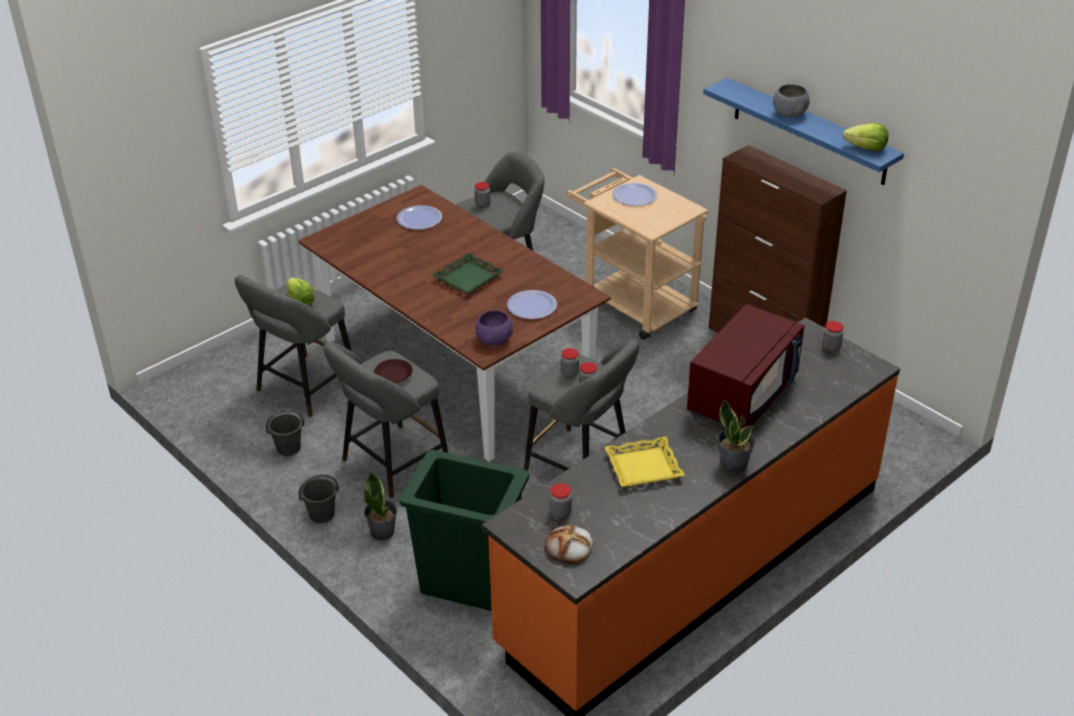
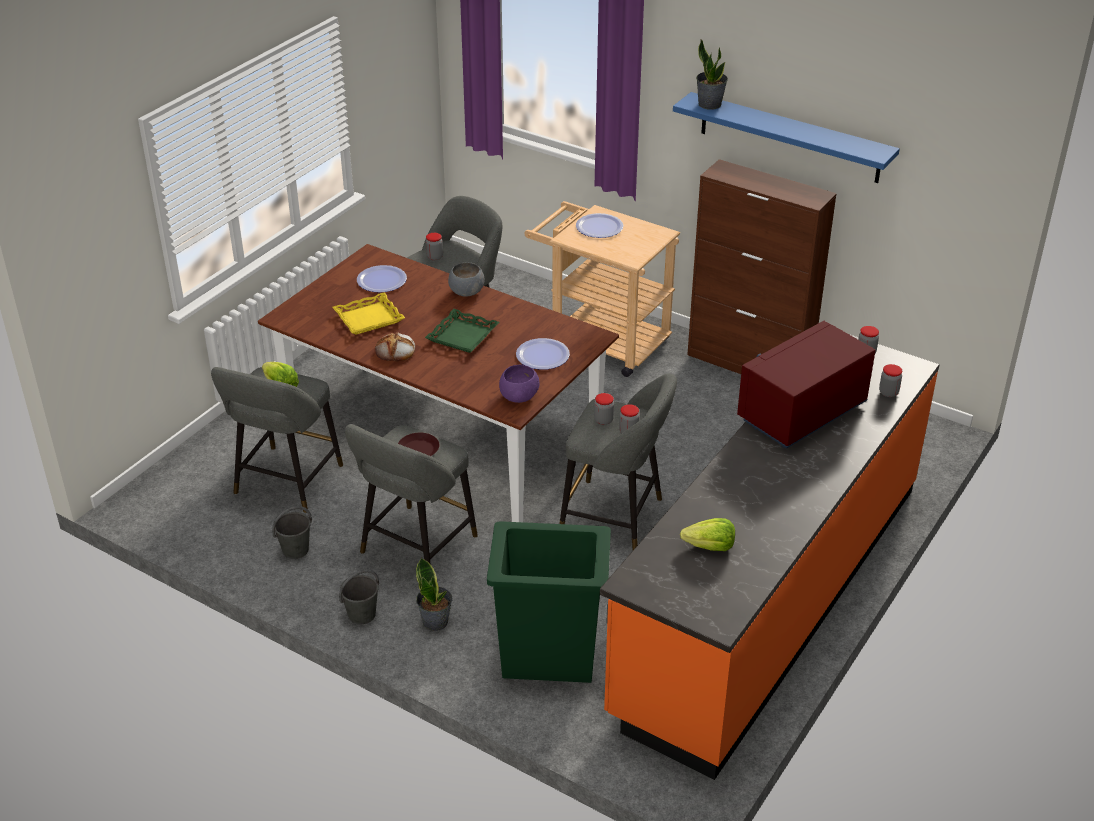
camera: 15 degrees left, 0 degrees up
bread [545,525,593,564] -> bread moved to [375,332,415,361]
jar [550,483,572,519] -> jar moved to [879,364,902,397]
yellow tray [605,436,684,487] -> yellow tray moved to [333,292,405,335]
red microwave [687,304,805,428] -> red microwave turned 150 degrees counterclockwise [737,321,876,448]
potted plant [718,400,755,474] -> potted plant moved to [696,39,728,110]
grey bowl [773,84,810,117] -> grey bowl moved to [448,263,484,297]
lettuce [843,123,889,151] -> lettuce moved to [680,518,735,551]

